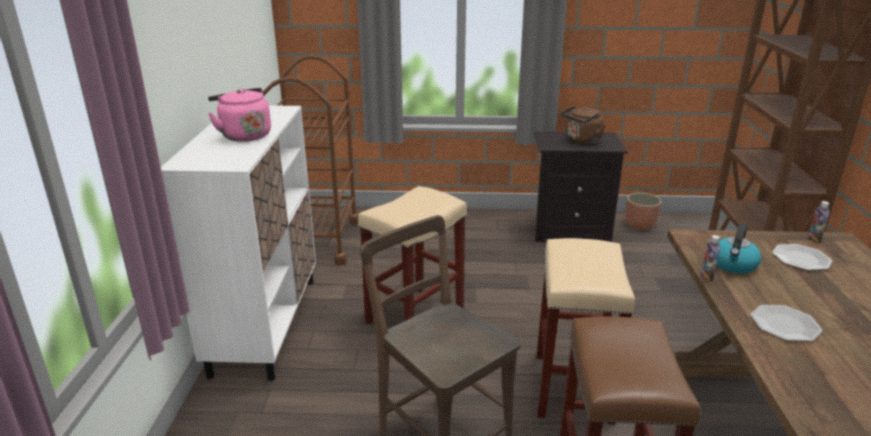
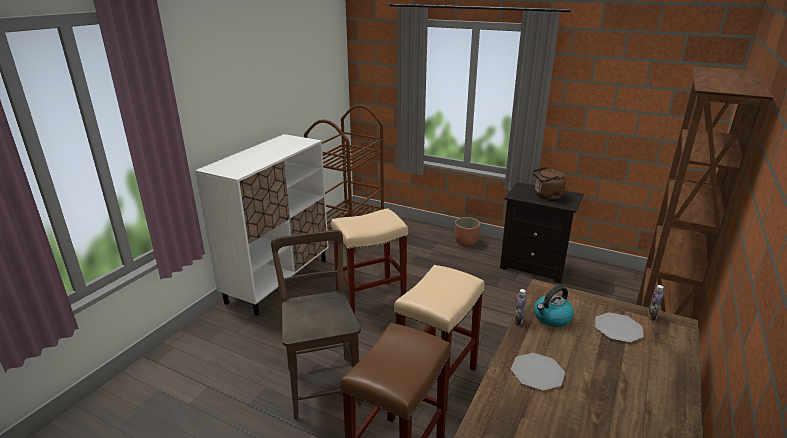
camera: 25 degrees right, 0 degrees up
pink kettle [208,88,271,142] -> none
planter [625,192,662,230] -> planter moved to [455,217,480,246]

